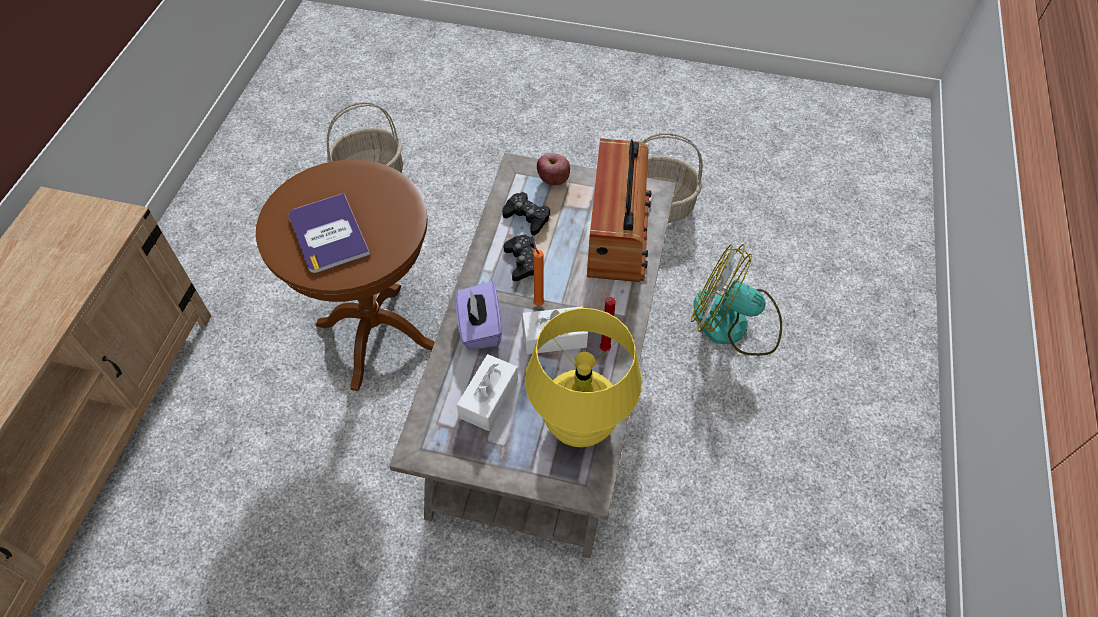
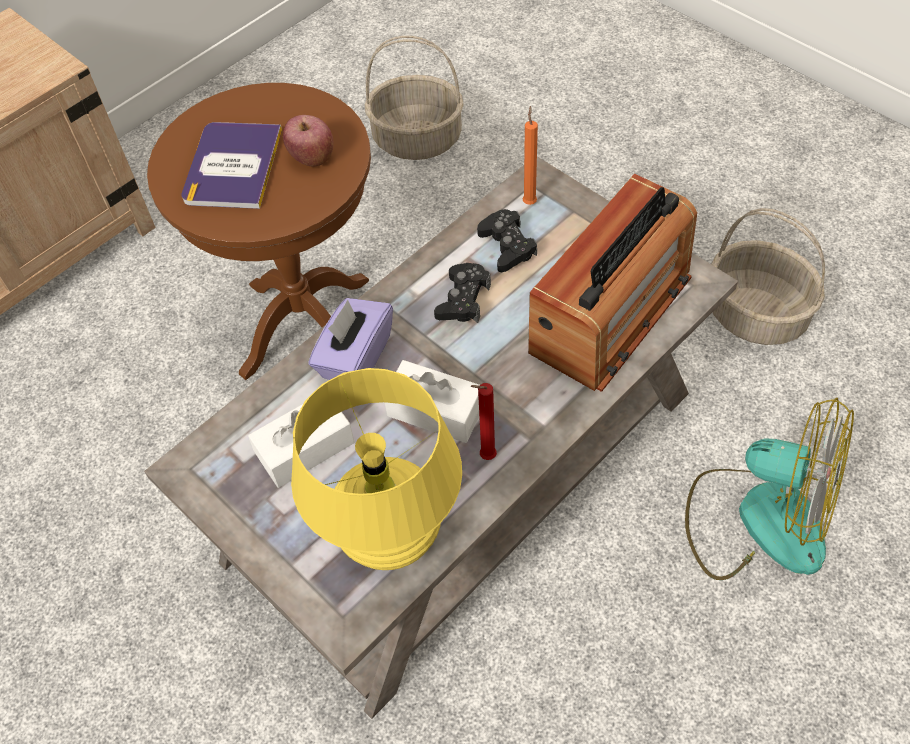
camera: 35 degrees right, 0 degrees up
orange candle [533,241,545,306] -> orange candle moved to [523,106,538,205]
apple [537,153,570,186] -> apple moved to [283,115,333,166]
fan [691,244,782,356] -> fan turned 150 degrees clockwise [685,398,854,580]

